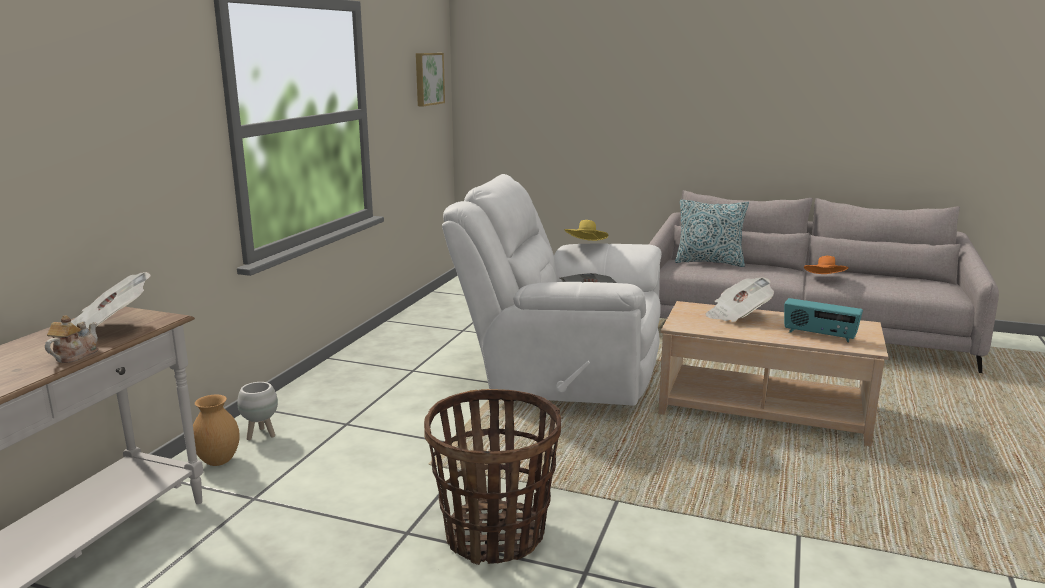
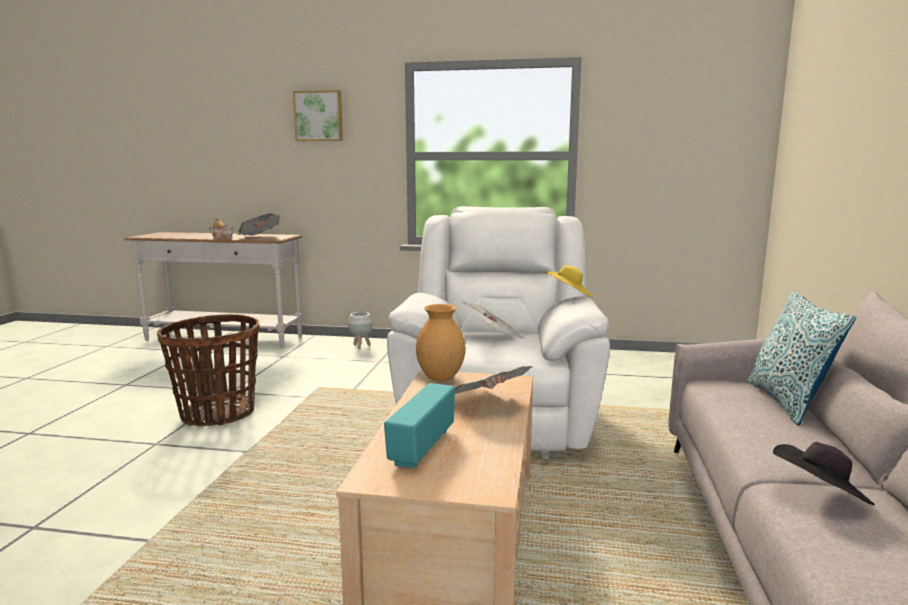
camera: 80 degrees right, 5 degrees down
brown vase [193,395,240,466] -> brown vase moved to [416,304,465,381]
picture [416,53,445,106] -> picture moved to [293,90,343,141]
orange hat [804,256,849,274] -> black hat [773,442,875,505]

